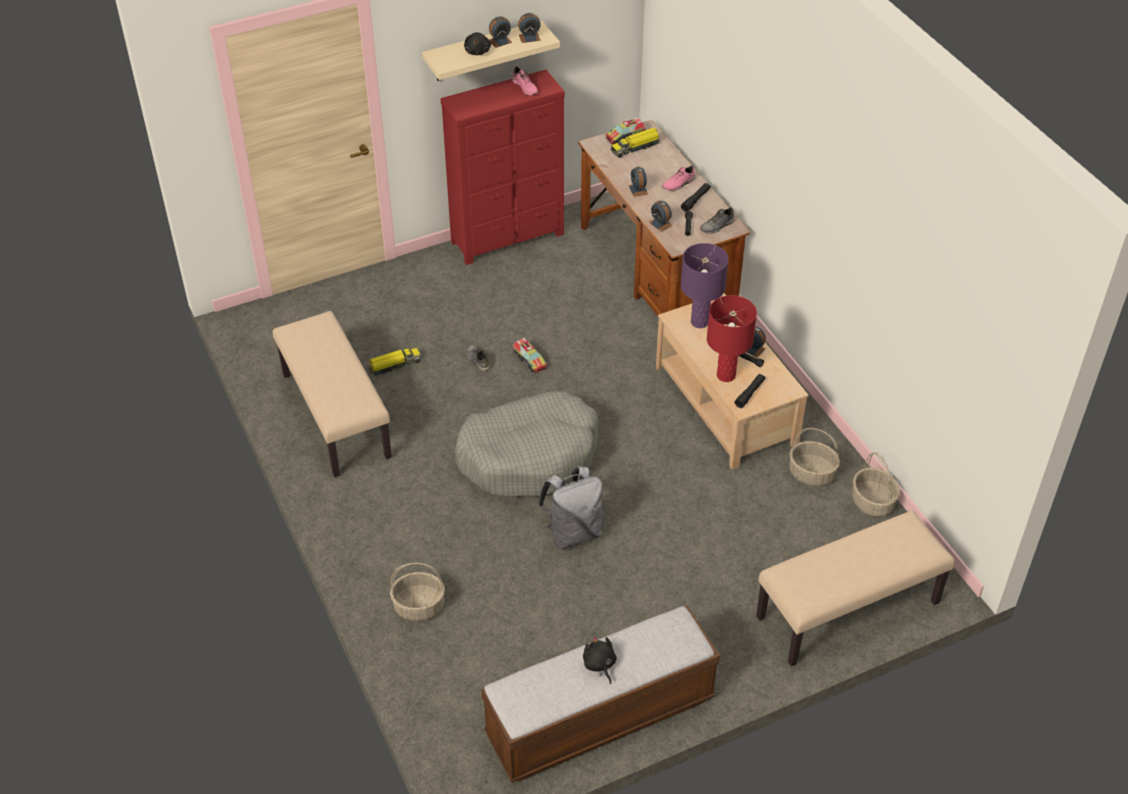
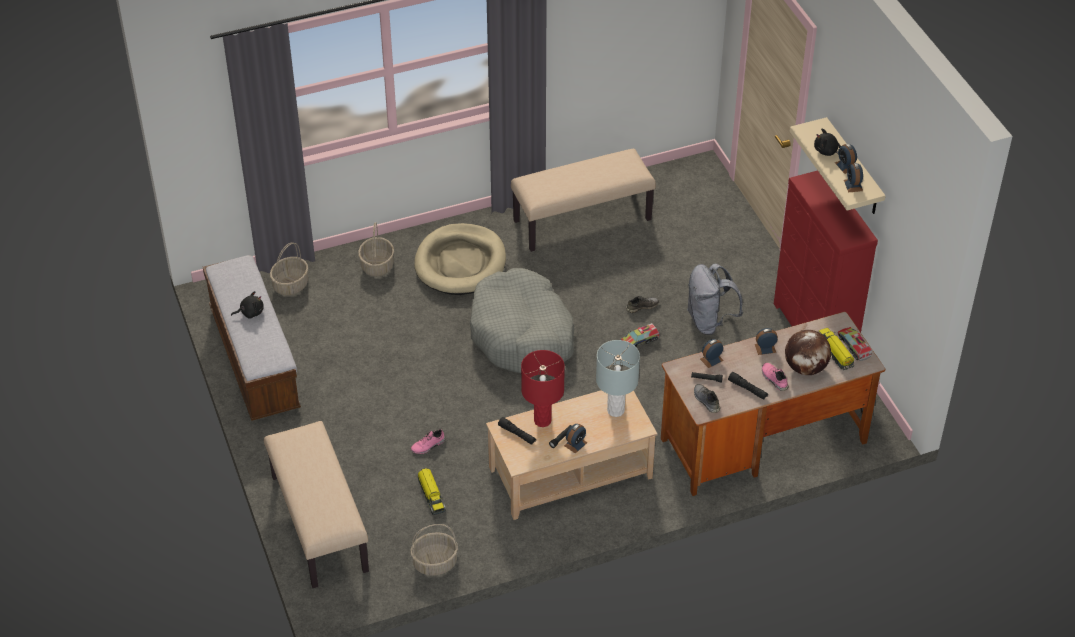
camera: 95 degrees right, 0 degrees up
toy truck [368,348,421,376] -> toy truck moved to [418,468,446,515]
pink shoe [511,66,538,95] -> pink shoe moved to [411,429,446,454]
grey backpack [537,466,603,549] -> grey backpack moved to [687,263,743,335]
purple table lamp [681,243,729,328] -> grey table lamp [596,340,640,417]
basket [789,428,840,486] -> basket moved to [270,242,308,295]
none -> beige dog bed [414,223,506,295]
none -> globe [785,330,831,375]

